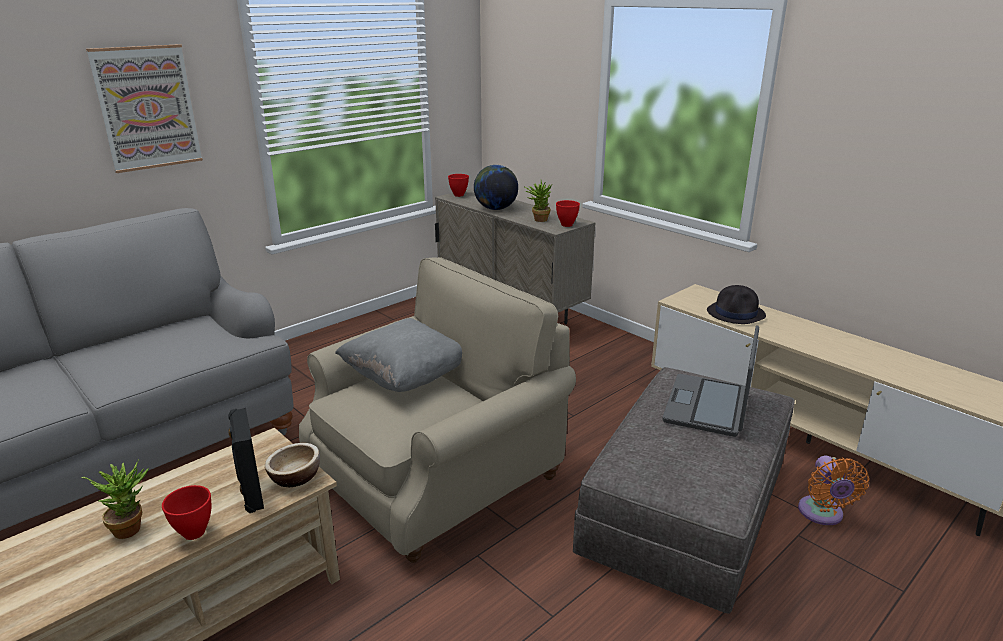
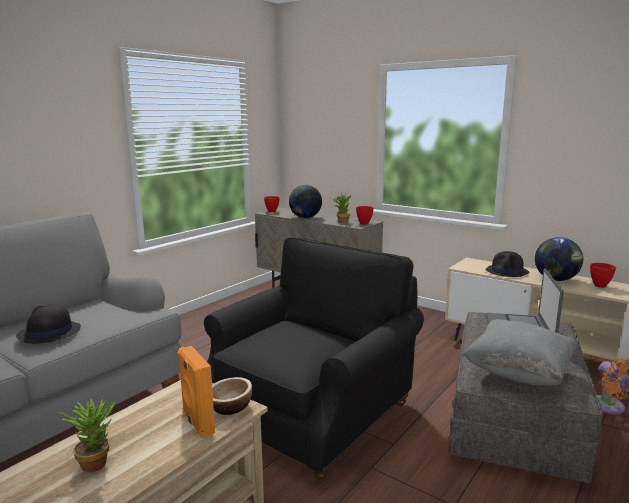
camera: 10 degrees left, 10 degrees down
picture [86,44,203,173] -> none
red bowl [162,485,211,540] -> red bowl moved to [590,263,616,288]
black speaker [228,408,264,513] -> orange speaker [178,346,215,438]
beige armchair [299,257,576,563] -> black armchair [204,237,424,480]
grey pillow [335,318,462,392] -> grey pillow moved to [461,319,578,386]
none -> black hat [16,304,81,344]
none -> globe [535,237,583,281]

